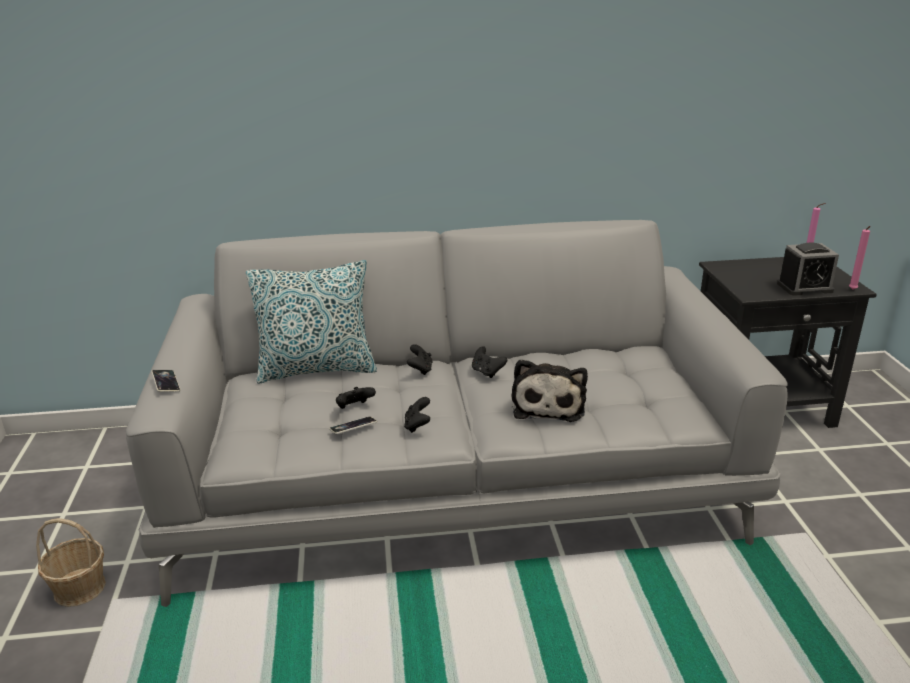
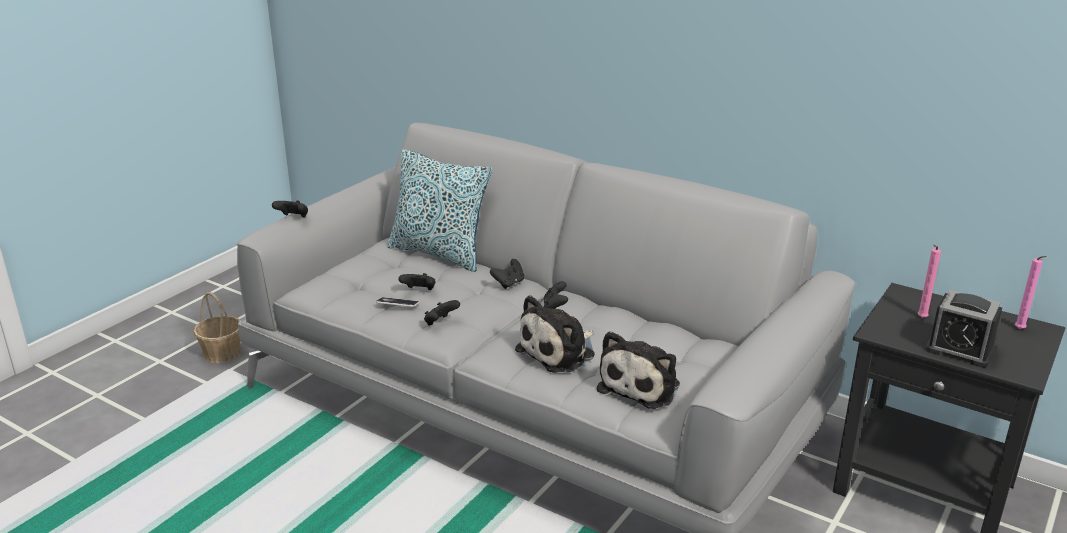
camera: 40 degrees right, 0 degrees up
phone [151,370,180,392] -> black game controller [272,201,308,217]
pink candle [849,226,870,290] -> pink candle moved to [918,245,941,318]
none -> plush toy [597,331,680,409]

